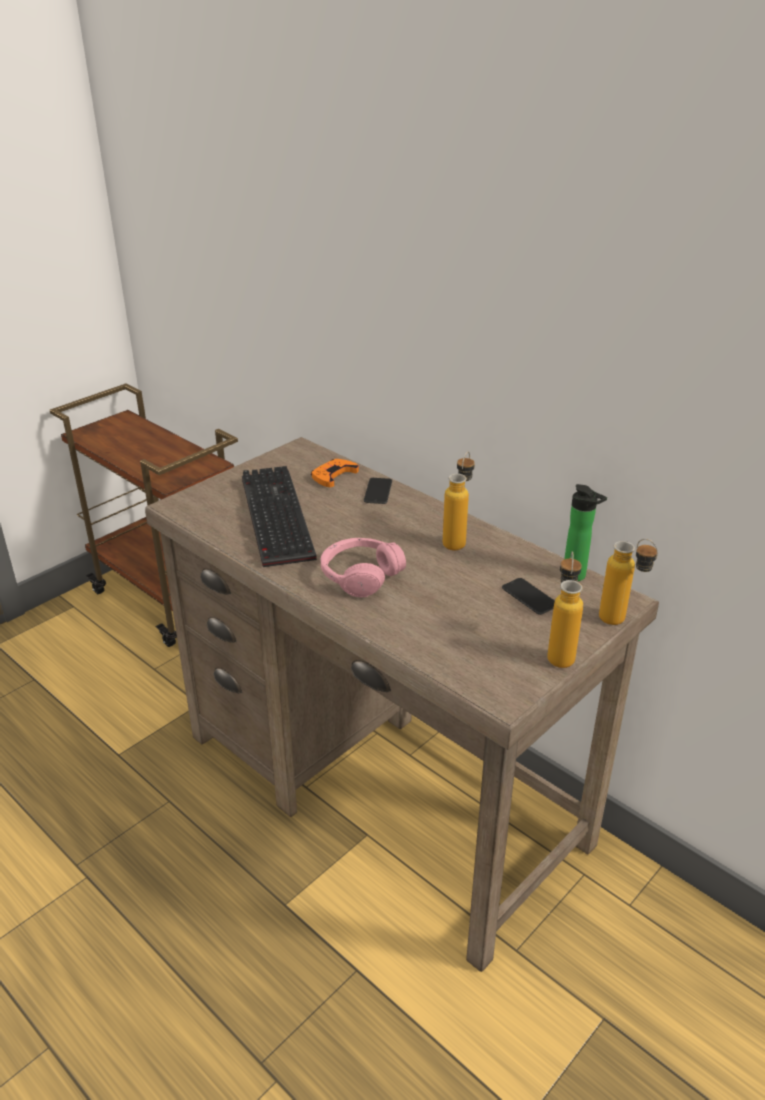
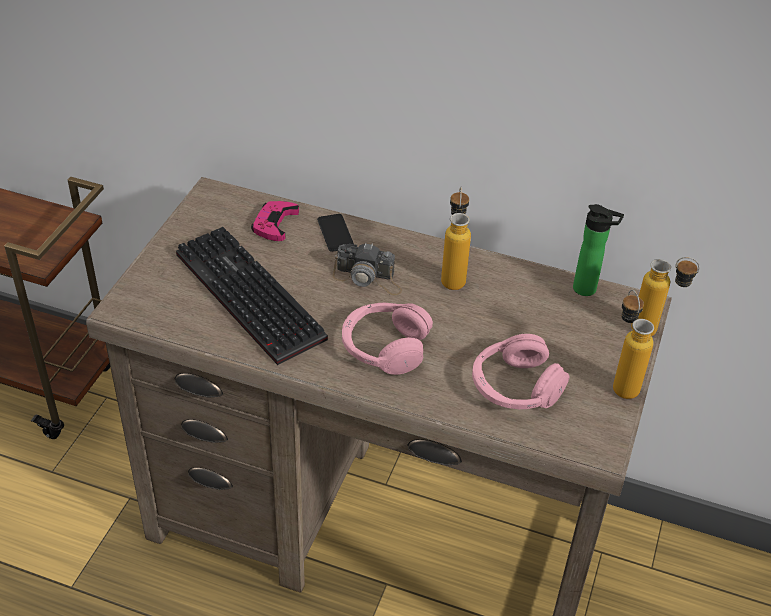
camera: 25 degrees left, 10 degrees up
orange game controller [311,459,359,487] -> pink game controller [251,201,299,241]
phone [502,578,555,615] -> none
none -> camera [332,243,402,295]
none -> pink headphones [472,334,569,409]

